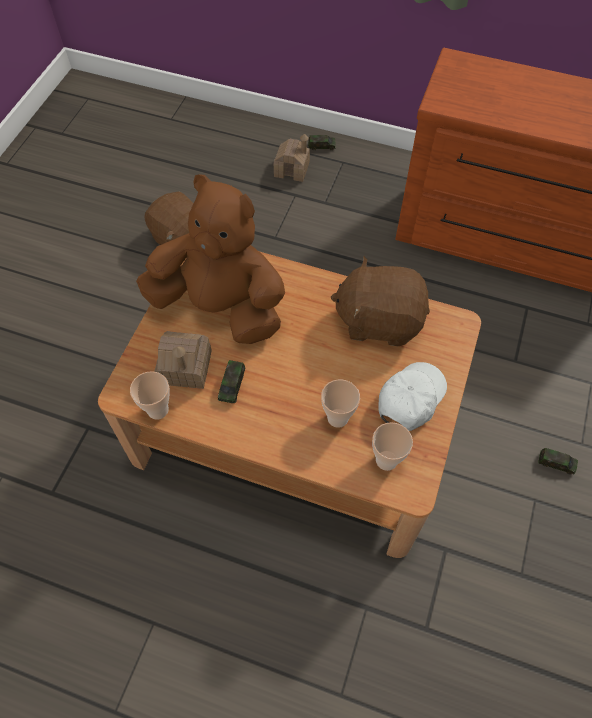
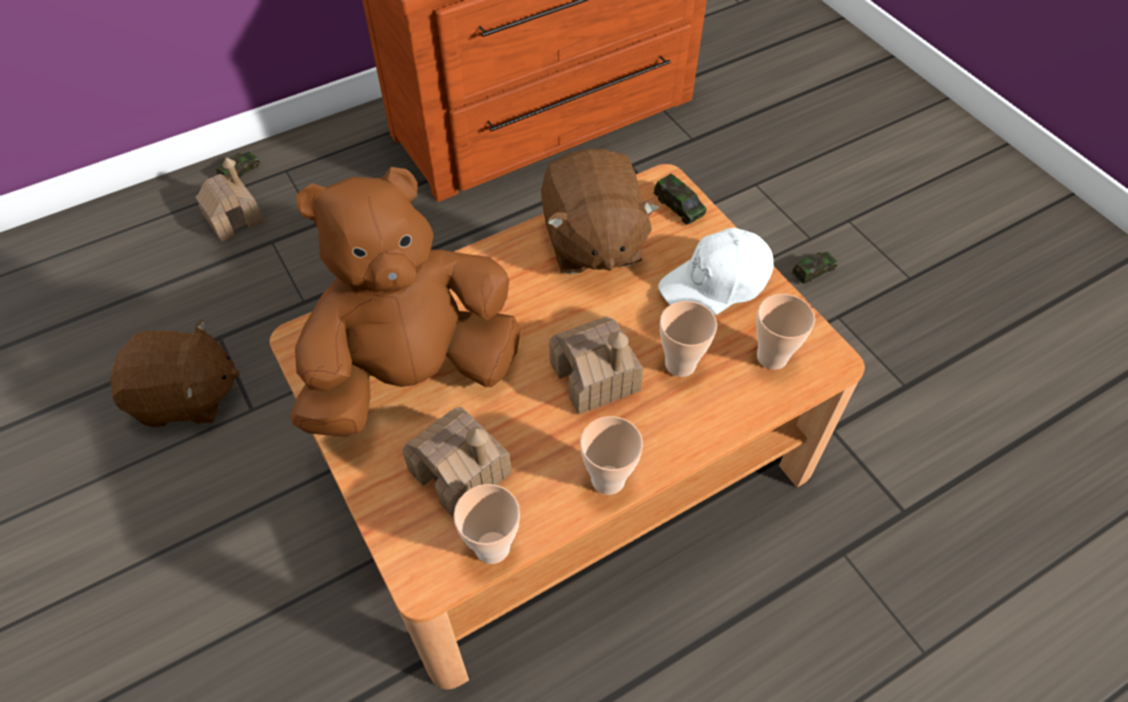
camera: 50 degrees left, 5 degrees down
toy car [218,360,245,403] -> toy car moved to [653,174,706,225]
brown plush toy [331,256,430,346] -> brown plush toy turned 60 degrees counterclockwise [541,149,659,274]
white cap [379,362,447,431] -> white cap turned 105 degrees counterclockwise [658,228,774,316]
none -> toy house [549,317,643,415]
none -> cup [580,416,643,495]

